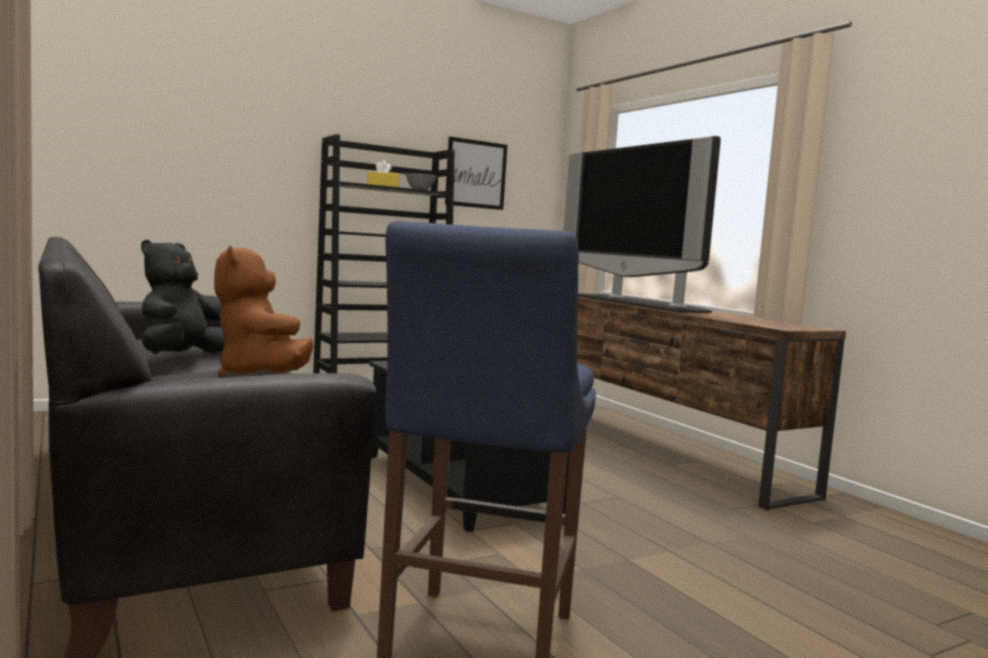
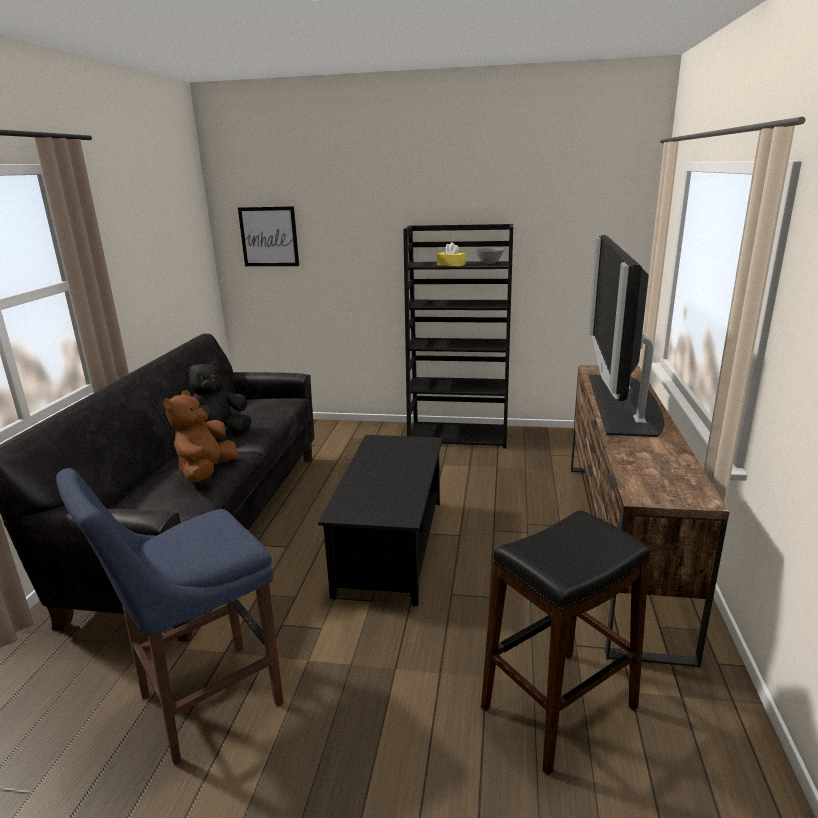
camera: 40 degrees right, 15 degrees up
picture [445,137,507,210] -> picture moved to [238,206,299,266]
none -> black stool [481,511,650,776]

